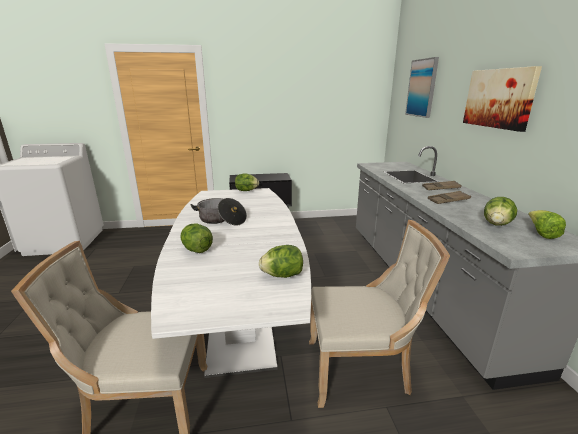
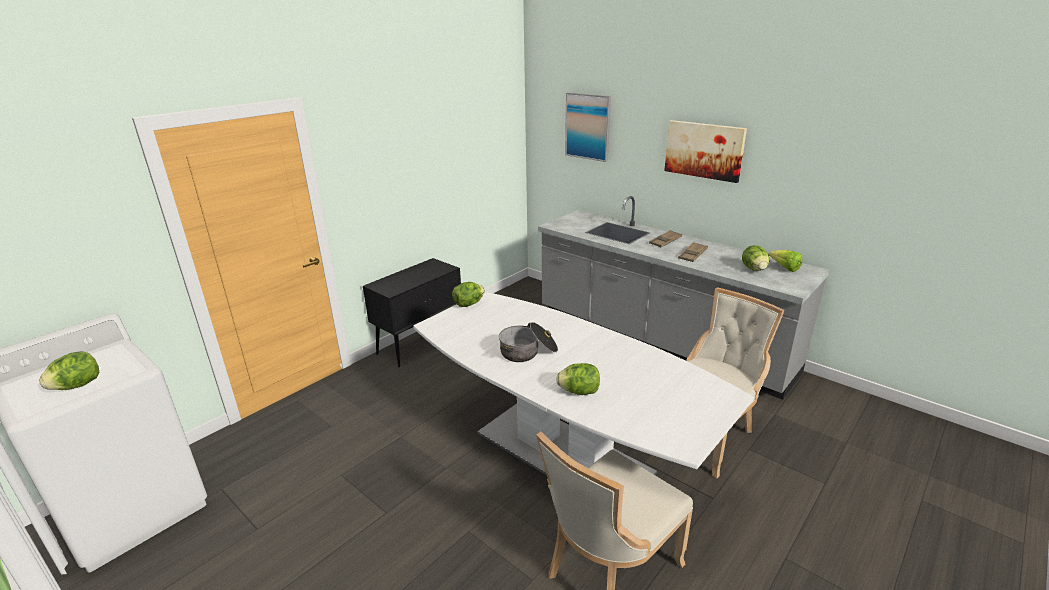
camera: 40 degrees left, 5 degrees up
lettuce [259,245,303,278] -> lettuce moved to [39,351,99,390]

